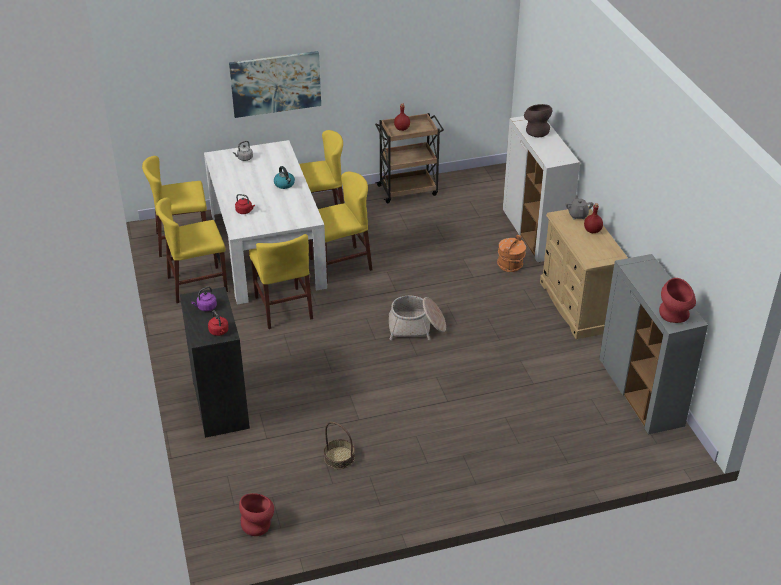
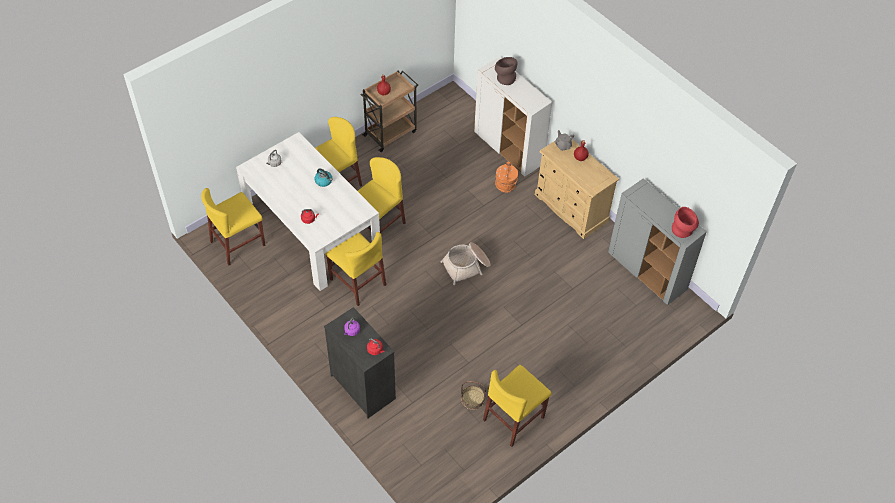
camera: 25 degrees left, 15 degrees up
yellow chair [156,197,228,303] -> yellow chair moved to [483,365,552,447]
picture [229,51,321,118] -> none
red vase [239,493,274,536] -> none

